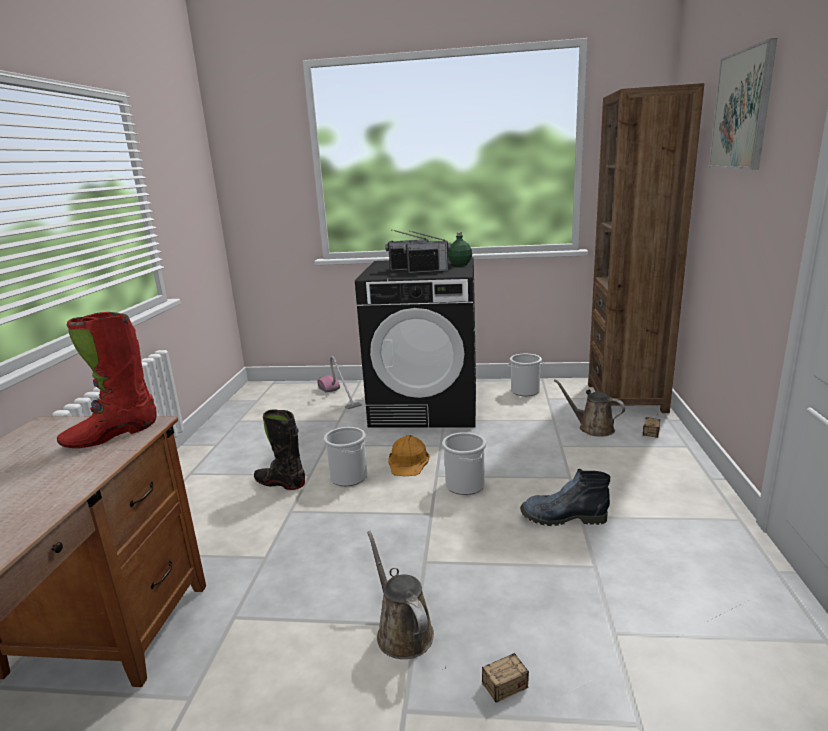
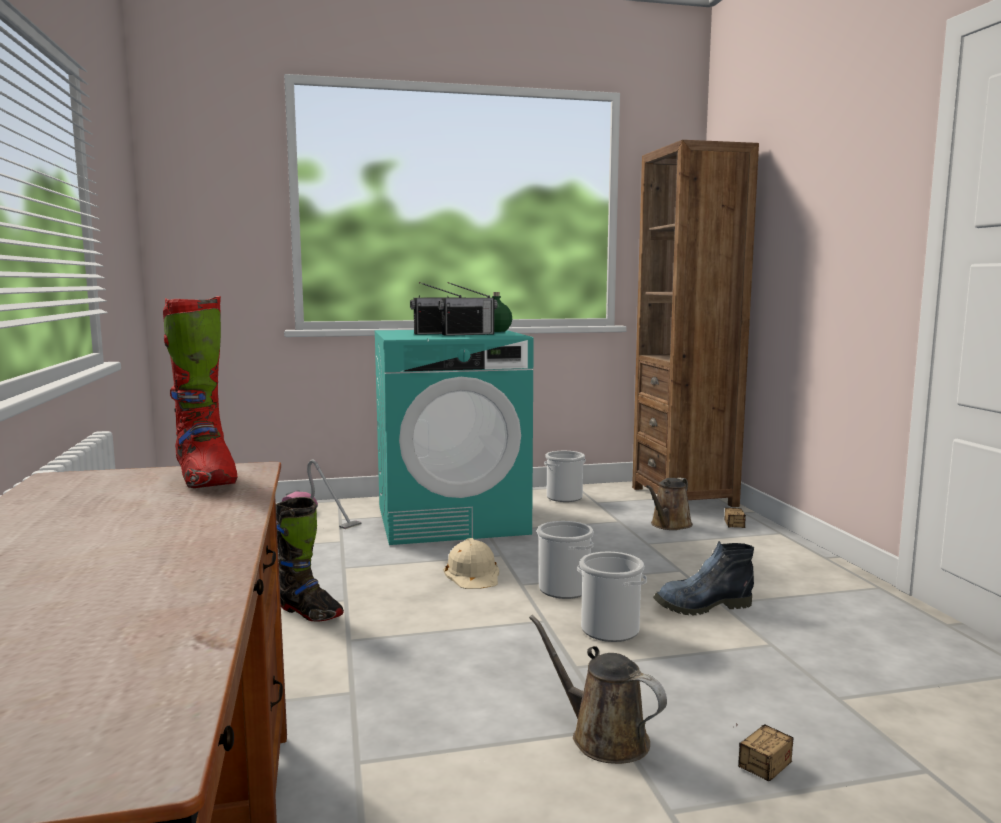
camera: 20 degrees left, 10 degrees down
red boot [57,312,156,448] -> red boot turned 60 degrees counterclockwise [163,296,238,488]
black boot [254,409,305,490] -> black boot turned 150 degrees counterclockwise [276,497,344,621]
bucket [324,427,367,486] -> bucket moved to [577,552,647,642]
black washing machine [355,257,476,428] -> turquoise washing machine [374,330,534,545]
orange hard hat [389,435,430,476] -> beige hard hat [443,538,499,589]
brown watering can [554,380,625,437] -> brown watering can turned 75 degrees counterclockwise [646,478,693,530]
picture [709,38,777,170] -> none

